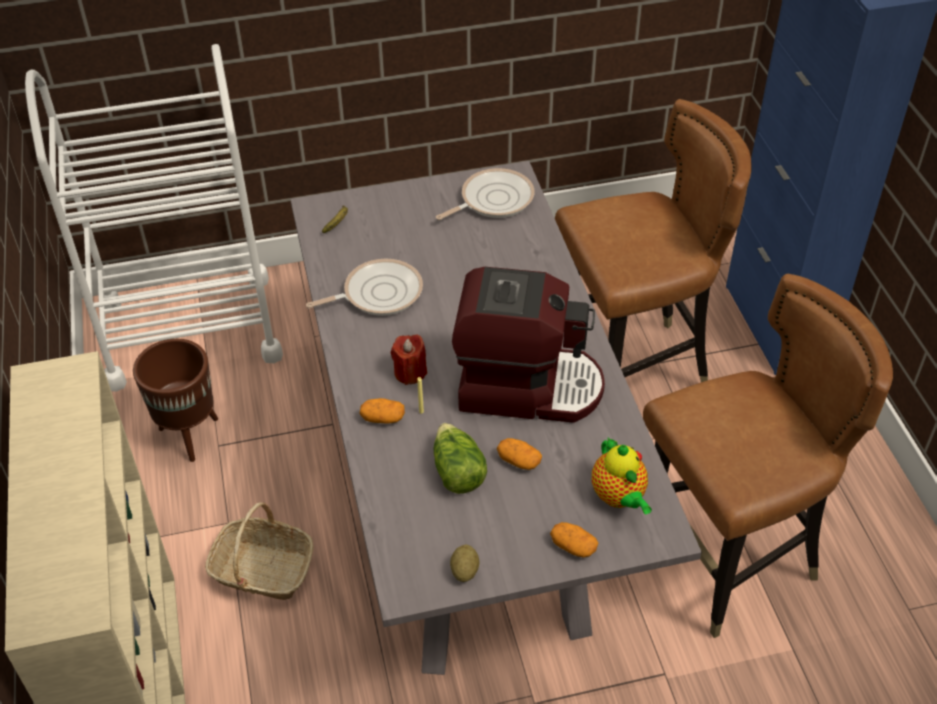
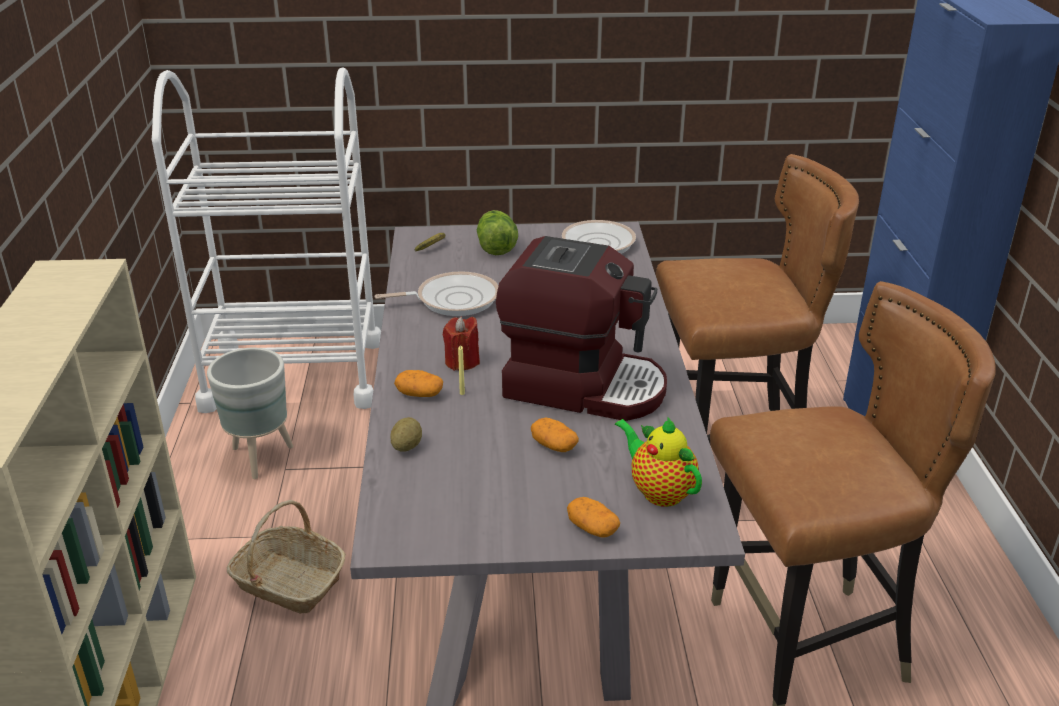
camera: 10 degrees right, 15 degrees down
brown planter [133,339,218,462] -> grey planter [207,348,294,479]
lettuce [434,423,487,494] -> lettuce moved to [477,210,518,255]
potato [450,545,479,582] -> potato moved to [390,417,422,452]
teapot [592,437,652,514] -> teapot turned 150 degrees clockwise [615,417,702,507]

